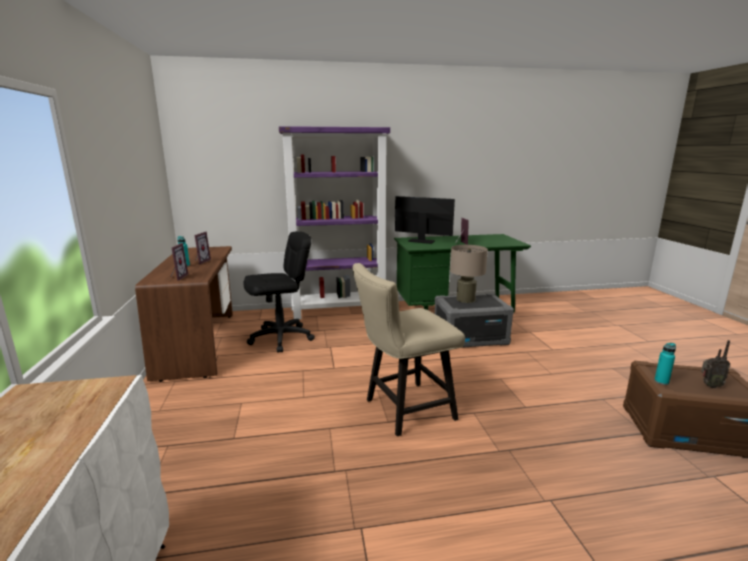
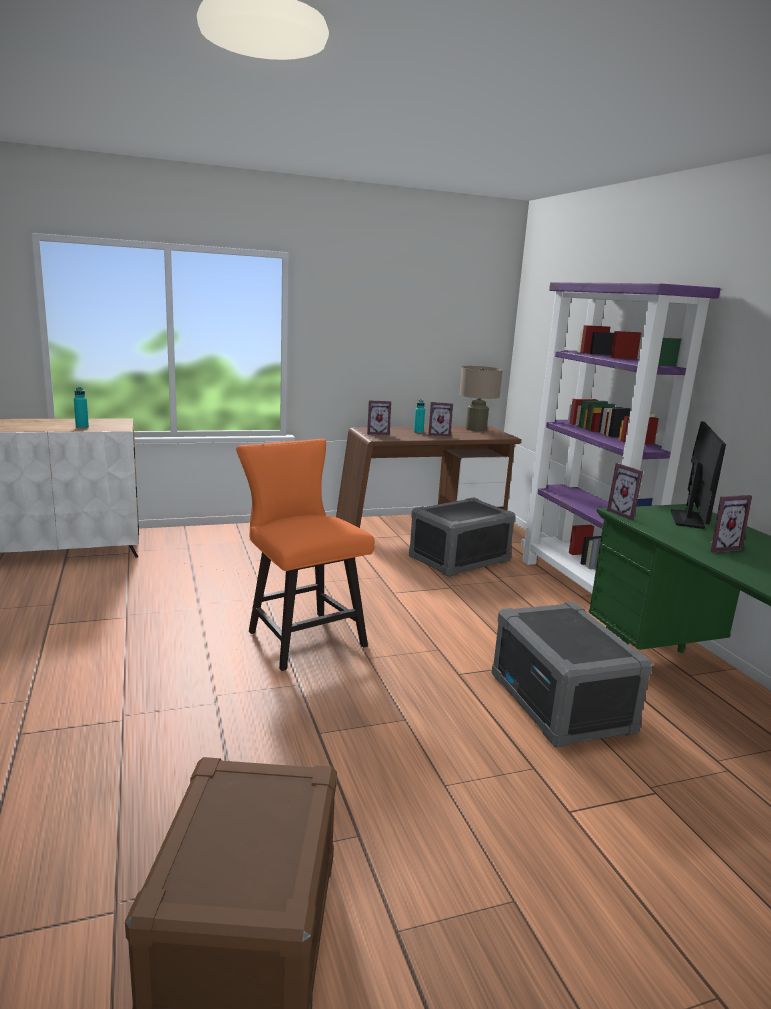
camera: 80 degrees right, 0 degrees up
black office chair [243,231,315,352] -> grey storage box [409,497,515,577]
beige chair [352,263,465,436] -> orange chair [236,439,375,671]
beige table lamp [450,245,488,303] -> beige table lamp moved to [459,366,503,432]
turquoise bottle [654,343,676,385] -> turquoise bottle moved to [74,387,89,429]
radio [701,340,731,388] -> none
none -> picture frame [607,463,643,521]

